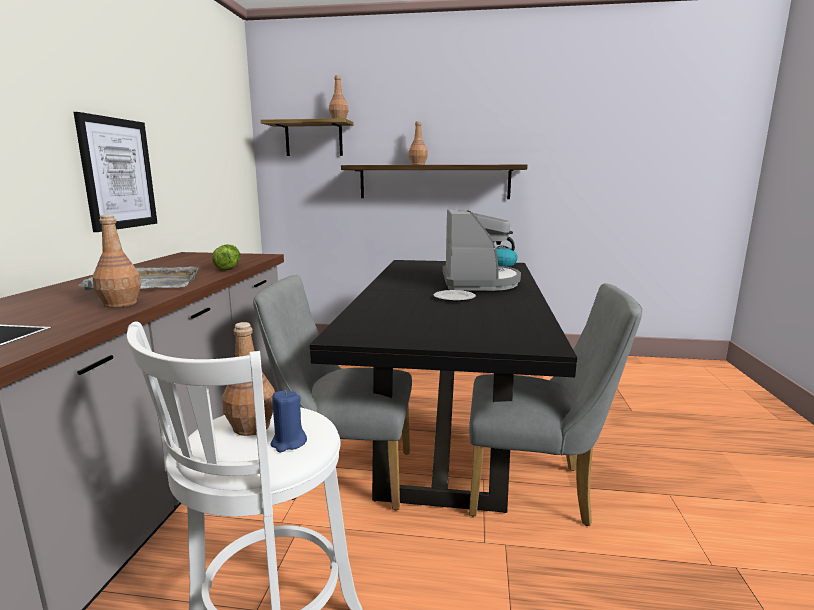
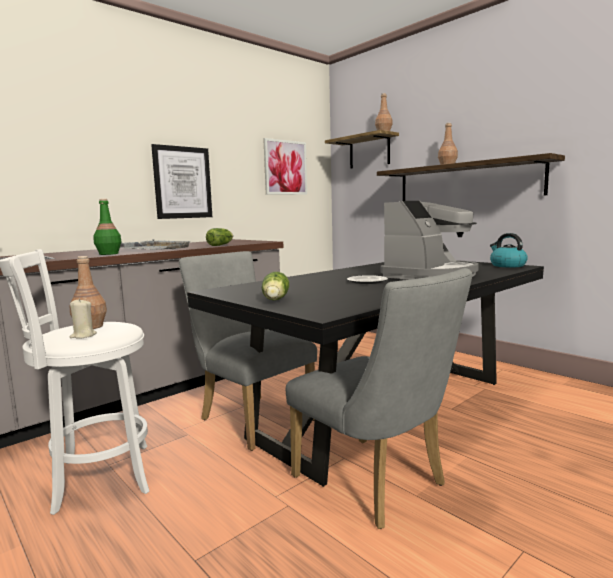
camera: 40 degrees right, 5 degrees down
brown bottle [93,215,141,308] -> green bottle [93,199,121,255]
blue candle [270,390,307,452] -> beige candle [69,298,97,339]
none -> lettuce [262,272,289,300]
none -> picture [263,138,307,195]

